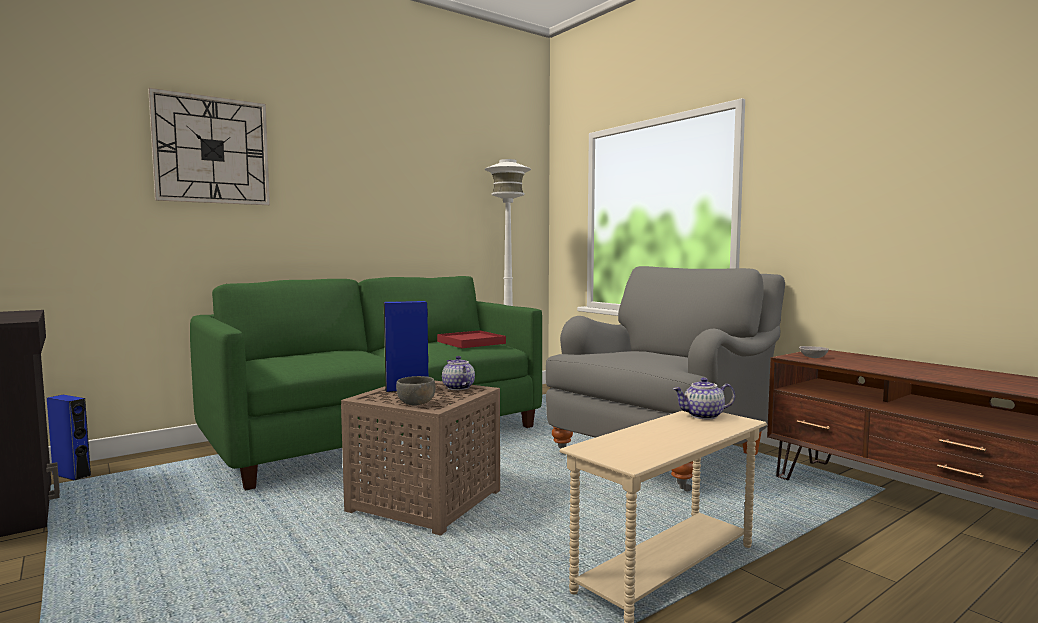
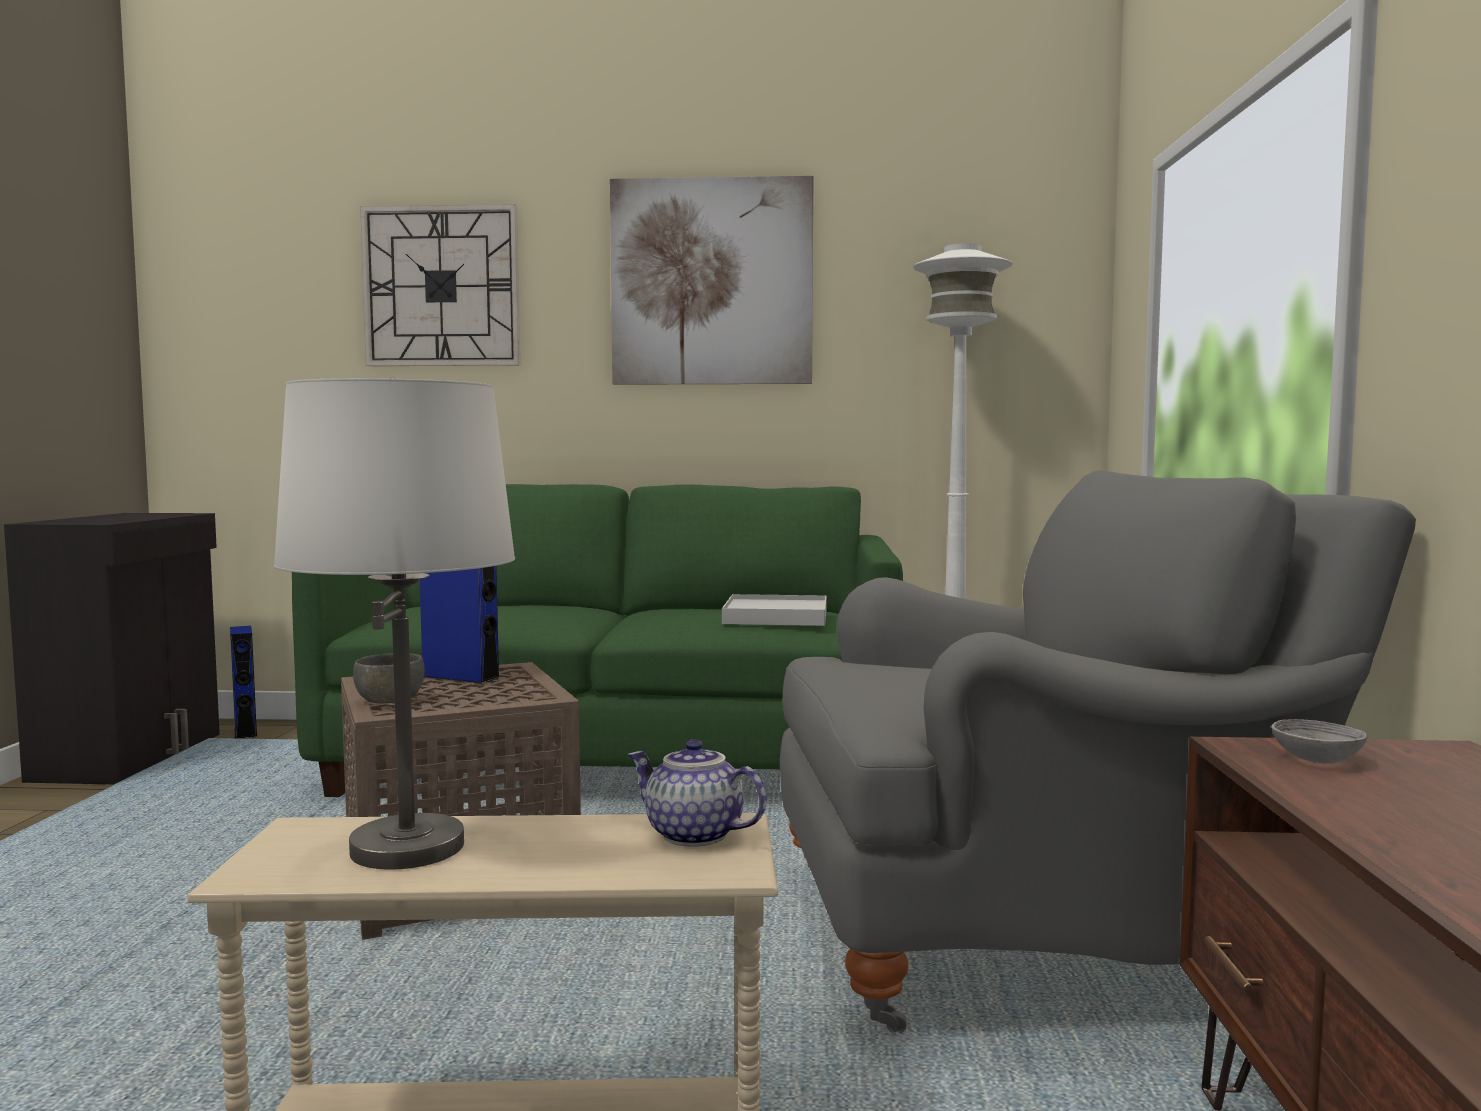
camera: 40 degrees right, 0 degrees up
red tray [437,330,506,348] -> white tray [722,594,827,626]
teapot [442,356,475,390] -> none
none -> white table lamp [274,378,515,870]
none -> picture [610,176,813,385]

